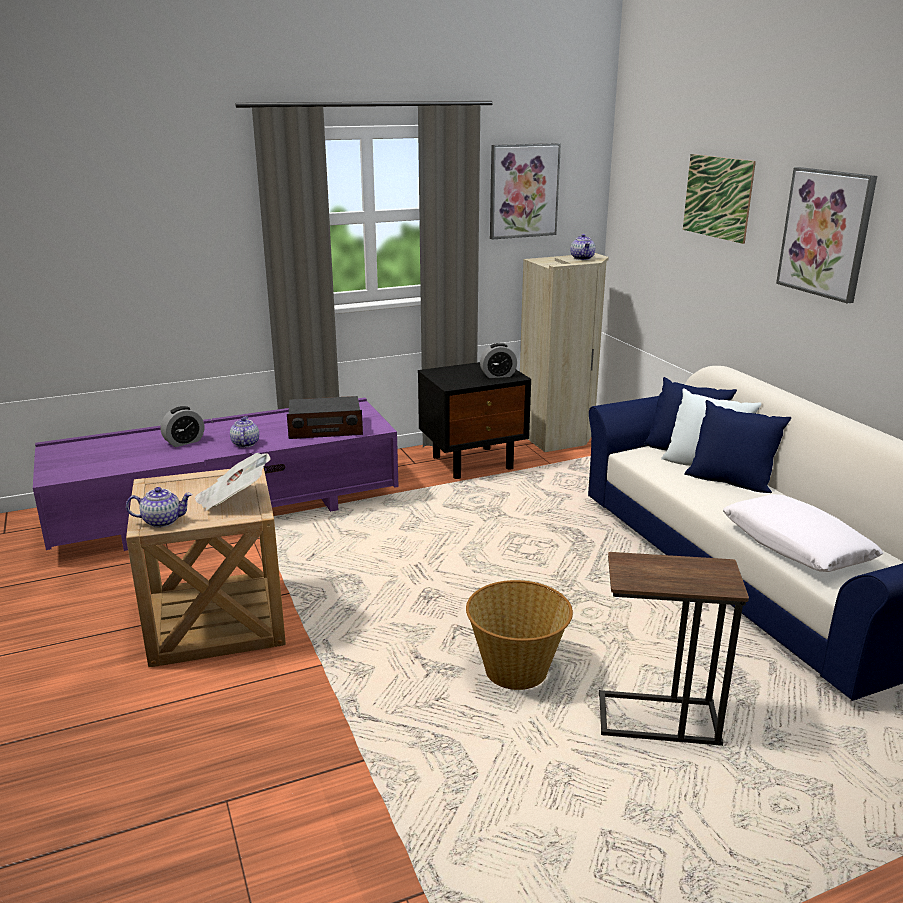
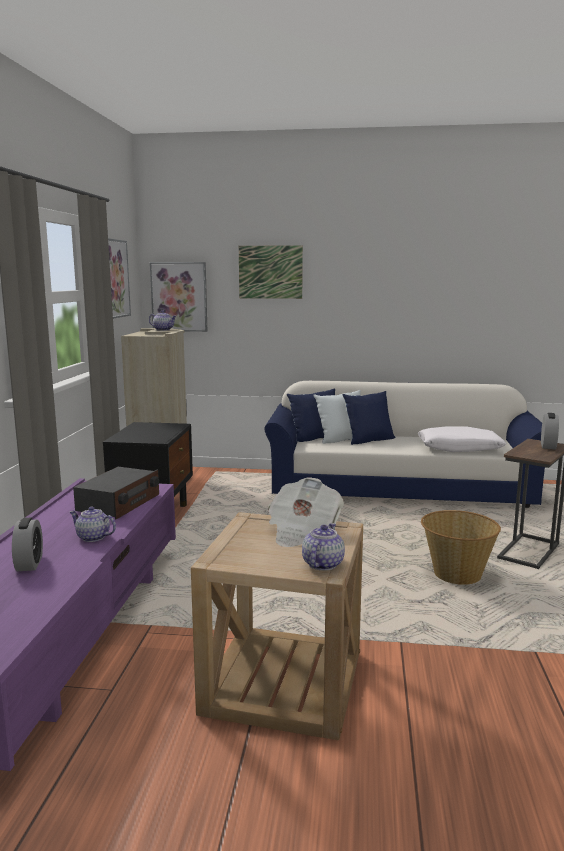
camera: 60 degrees left, 10 degrees down
alarm clock [480,343,517,378] -> alarm clock moved to [541,413,559,449]
picture [776,167,877,304] -> picture moved to [150,262,207,332]

